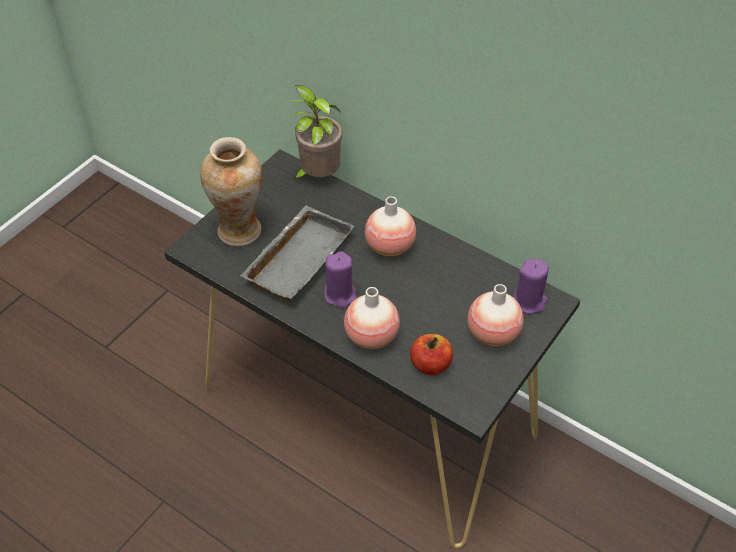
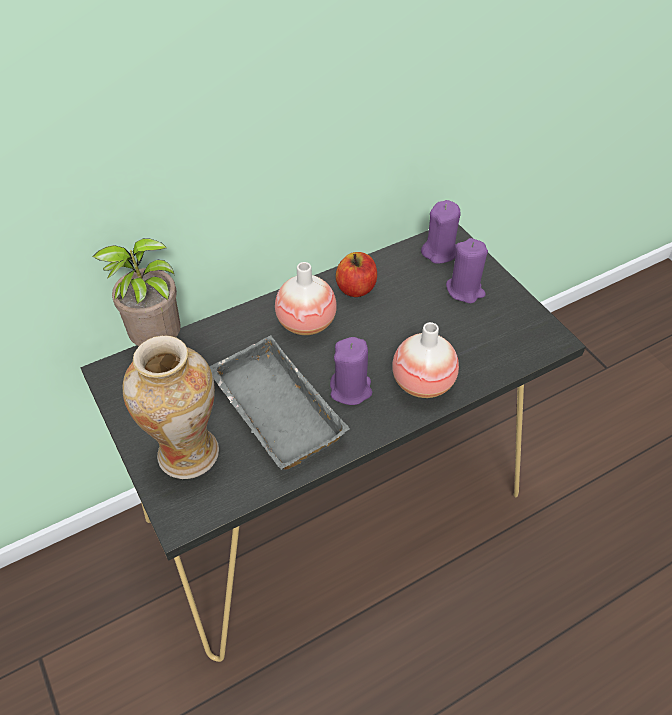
camera: 65 degrees left, 0 degrees up
apple [410,334,453,376] -> apple moved to [336,252,377,297]
vase [467,284,524,346] -> purple candle [446,238,488,303]

